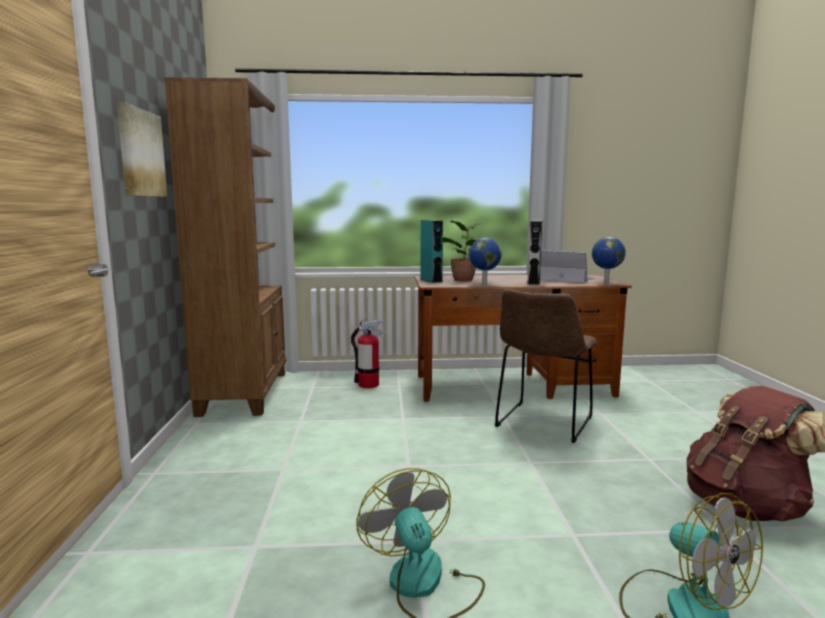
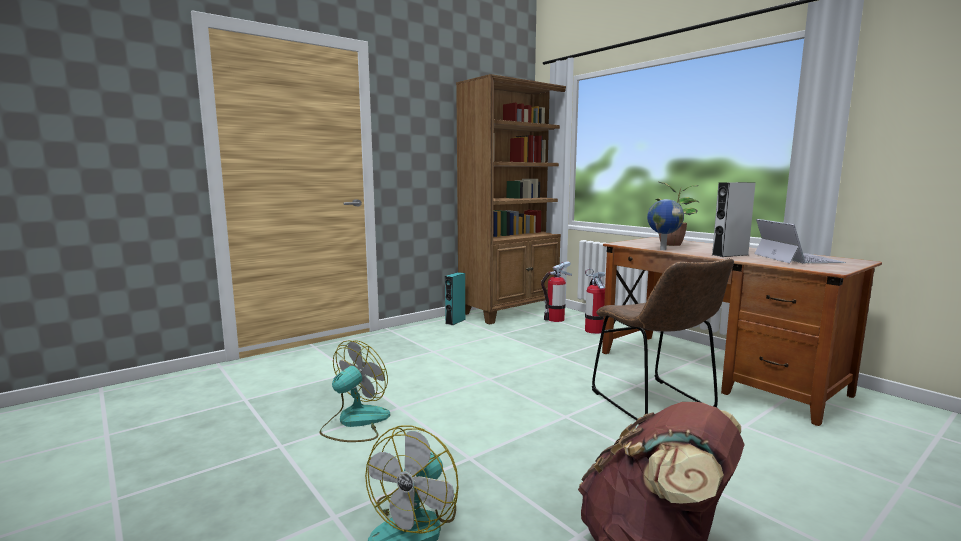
camera: 55 degrees right, 0 degrees up
picture [117,102,167,197] -> none
turquoise speaker [421,220,443,283] -> turquoise speaker moved to [445,272,465,325]
brown chair [495,289,597,443] -> brown chair turned 105 degrees counterclockwise [592,258,734,424]
globe [592,237,626,284] -> none
none -> fire extinguisher [541,261,572,322]

